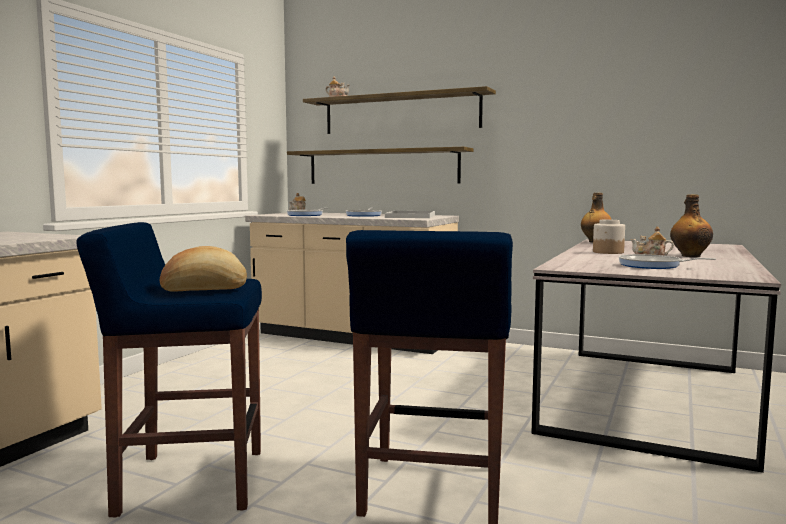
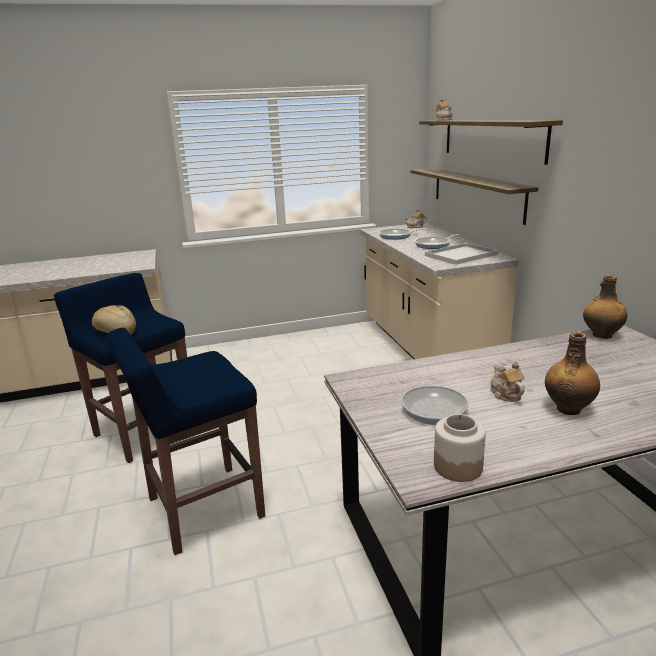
camera: 50 degrees right, 15 degrees up
jar [593,220,625,254] -> jar moved to [434,414,486,482]

